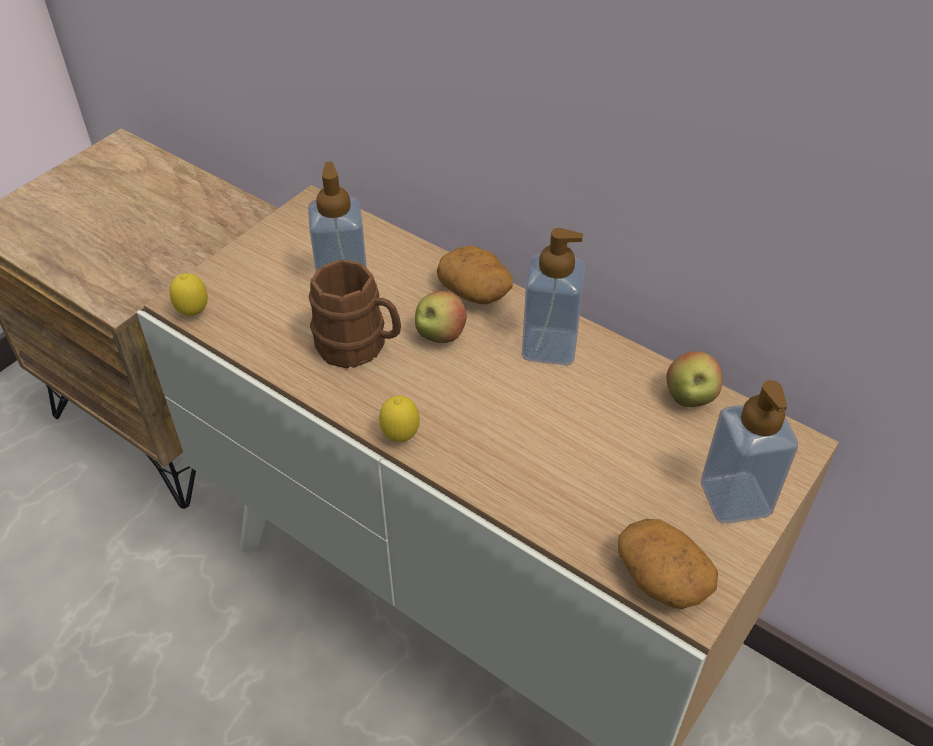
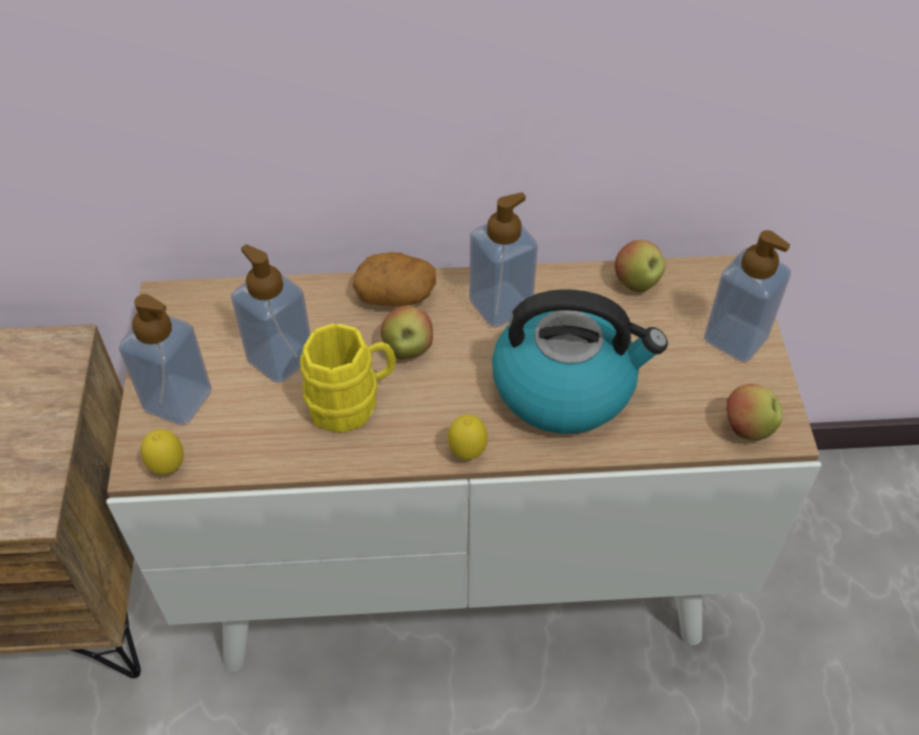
camera: 40 degrees left, 5 degrees up
brown mug [309,259,401,368] -> yellow mug [300,323,396,433]
potato [618,519,718,609] -> apple [726,384,782,440]
none -> soap dispenser [119,294,212,425]
none -> kettle [492,289,668,434]

